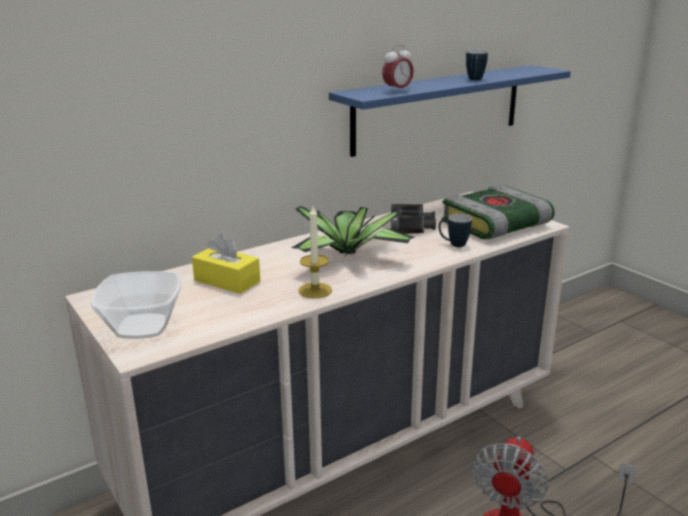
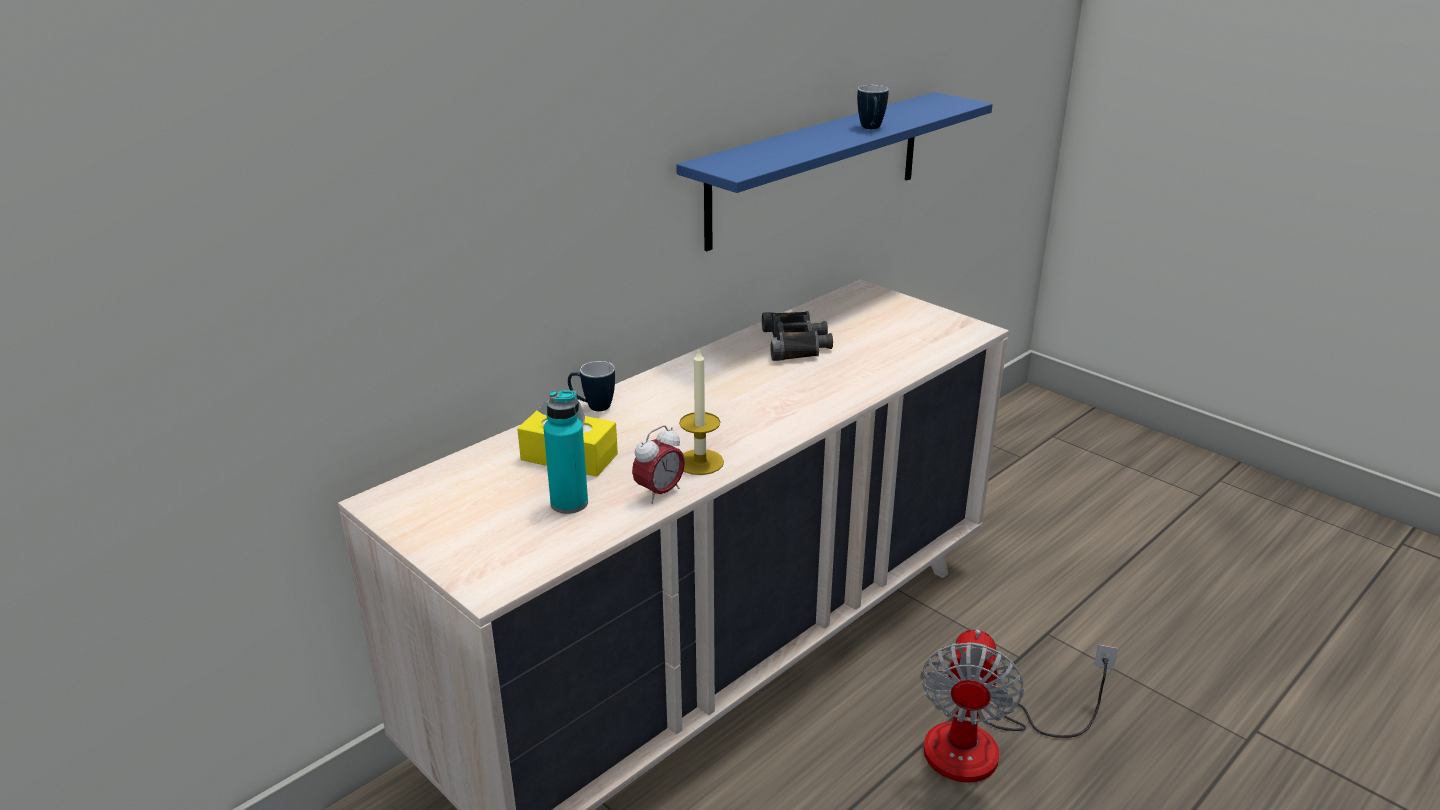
camera: 10 degrees left, 5 degrees up
bowl [91,271,181,339] -> none
potted plant [291,206,415,256] -> none
alarm clock [382,45,414,93] -> alarm clock moved to [632,425,685,504]
mug [438,214,472,247] -> mug moved to [568,361,615,411]
book [442,184,555,240] -> none
none -> turquoise bottle [544,390,588,514]

